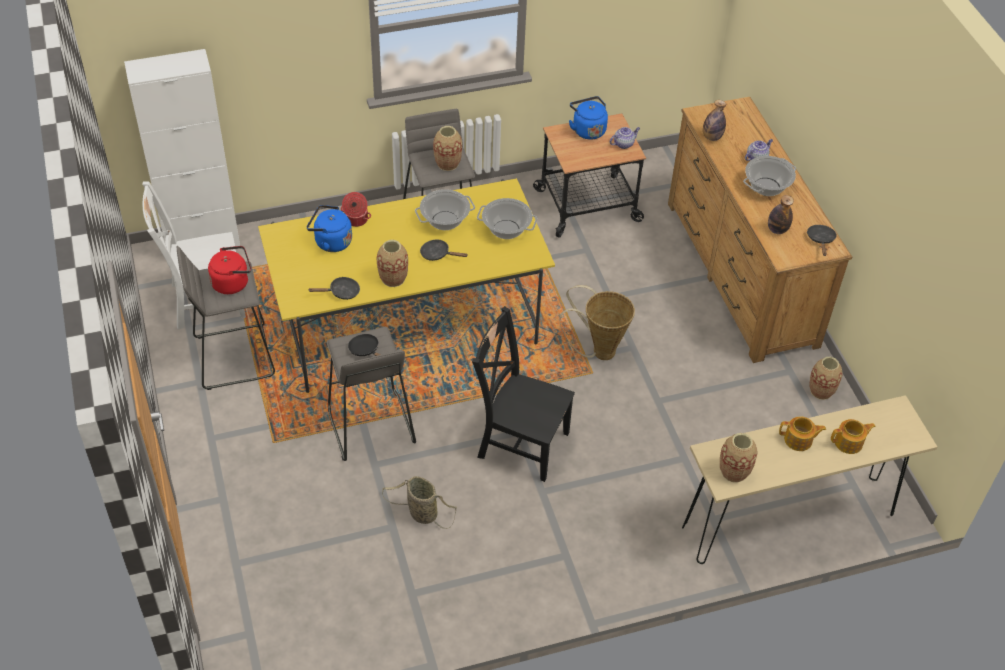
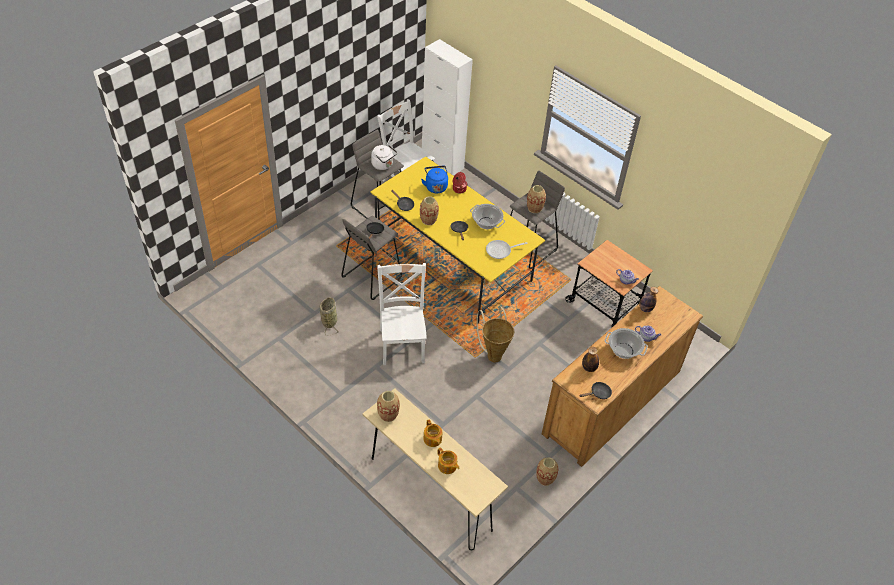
camera: 60 degrees right, 0 degrees up
red kettle [208,246,251,294] -> white kettle [371,145,397,170]
black chair [472,306,575,482] -> white chair [377,263,427,365]
cooking pot [477,198,537,239] -> frying pan [486,240,527,259]
blue kettle [569,96,608,140] -> none

